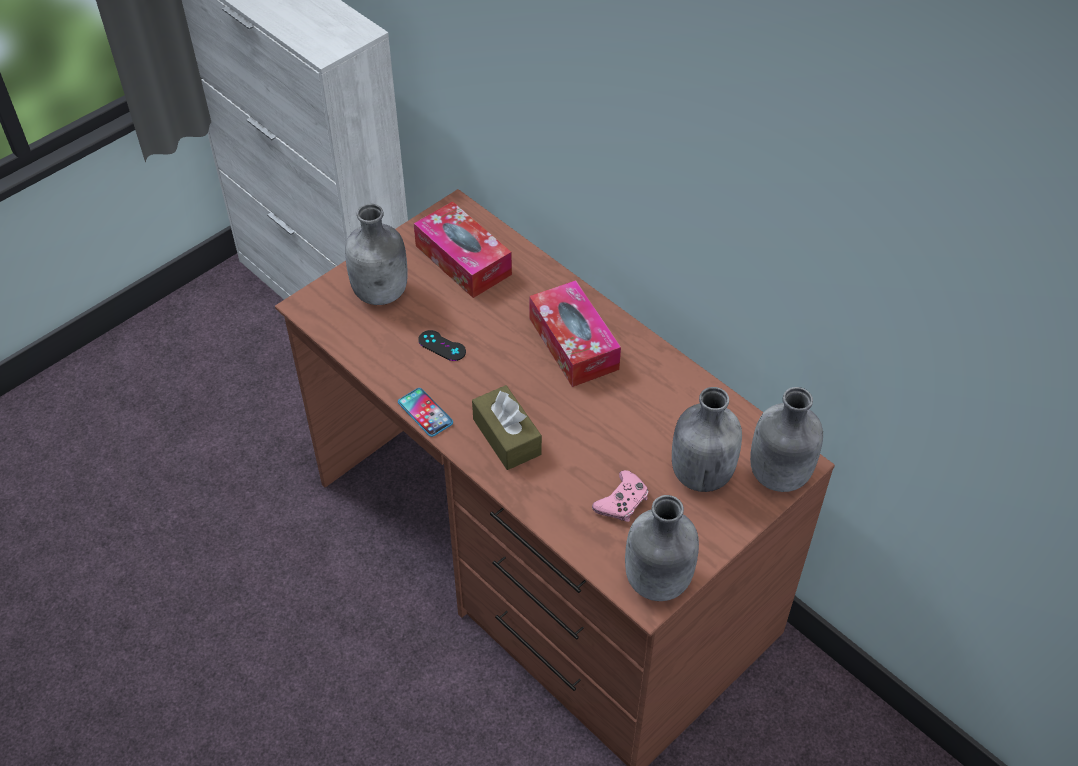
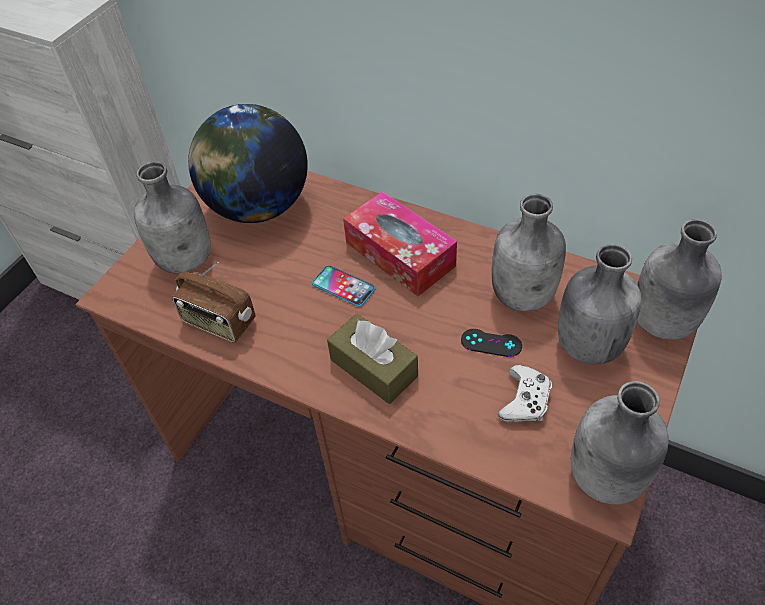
camera: 15 degrees left, 0 degrees up
phone [398,388,453,437] -> phone moved to [312,265,376,307]
tissue box [414,201,512,298] -> globe [188,104,308,223]
black game controller [418,330,466,361] -> black game controller moved to [461,329,522,357]
pink game controller [592,470,649,522] -> white game controller [498,365,552,422]
none -> radio [172,262,256,342]
none -> grey bottle [492,194,566,311]

